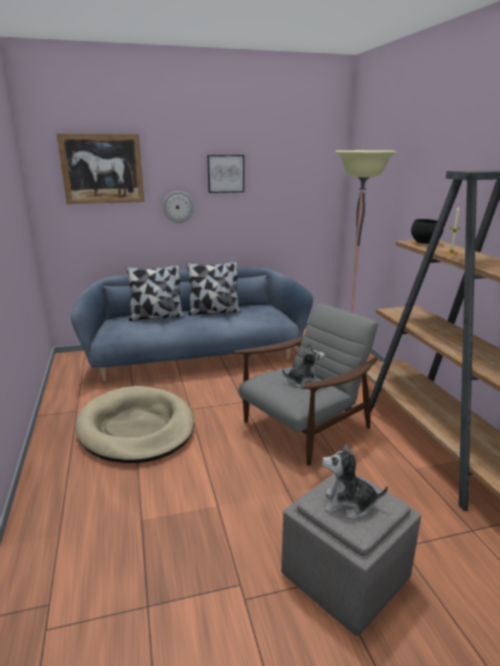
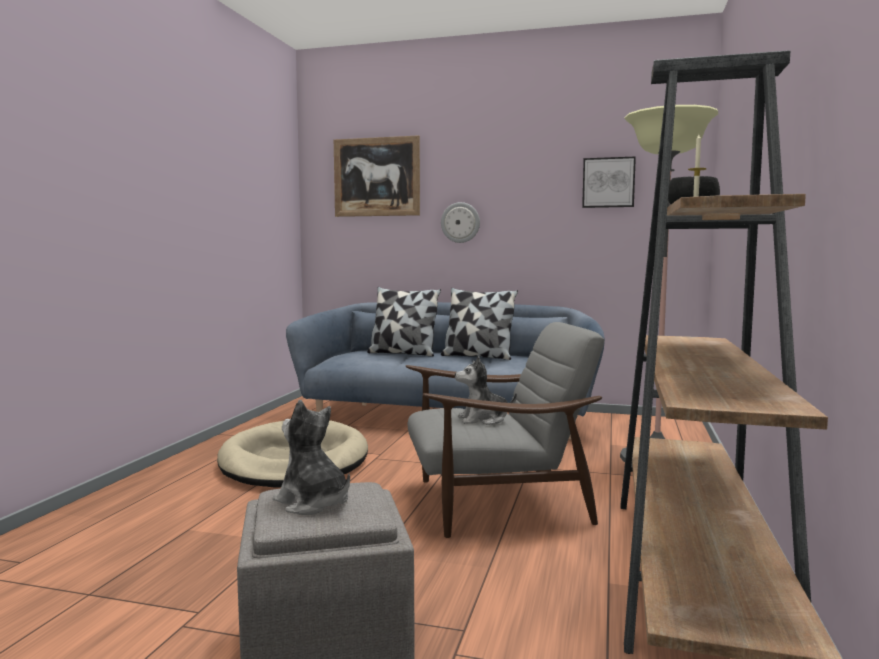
camera: 30 degrees right, 15 degrees down
picture [207,155,244,193] -> picture moved to [582,156,636,208]
plush toy [282,342,325,389] -> plush toy turned 150 degrees clockwise [455,356,517,425]

